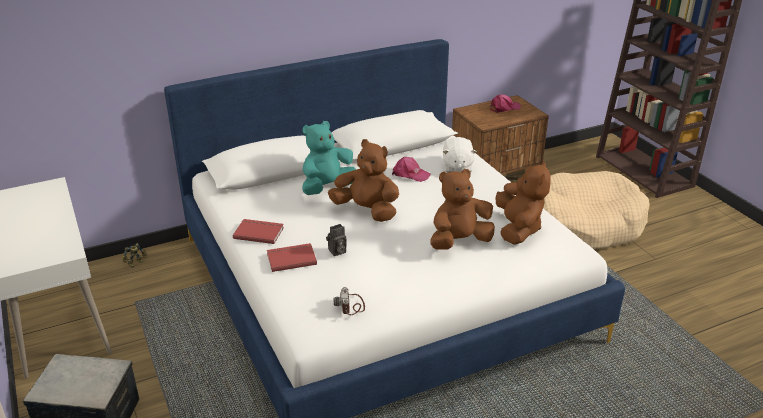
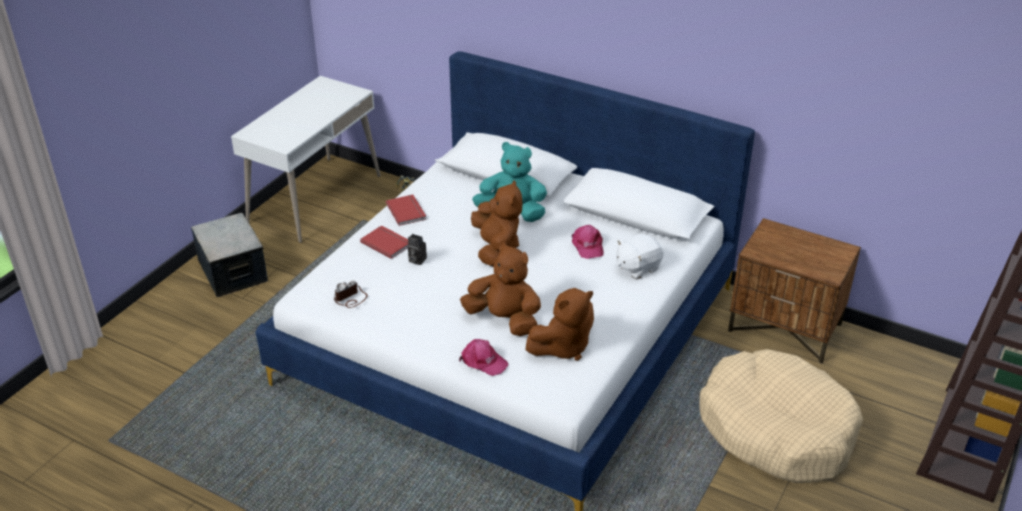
camera: 55 degrees right, 5 degrees up
pink cap [490,94,521,113] -> pink cap moved to [459,339,509,376]

